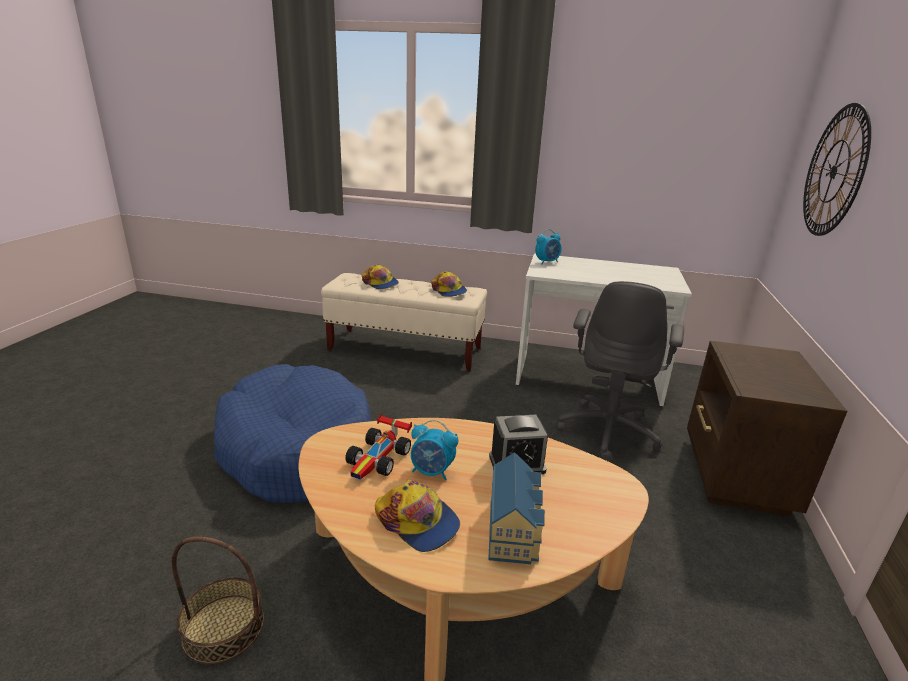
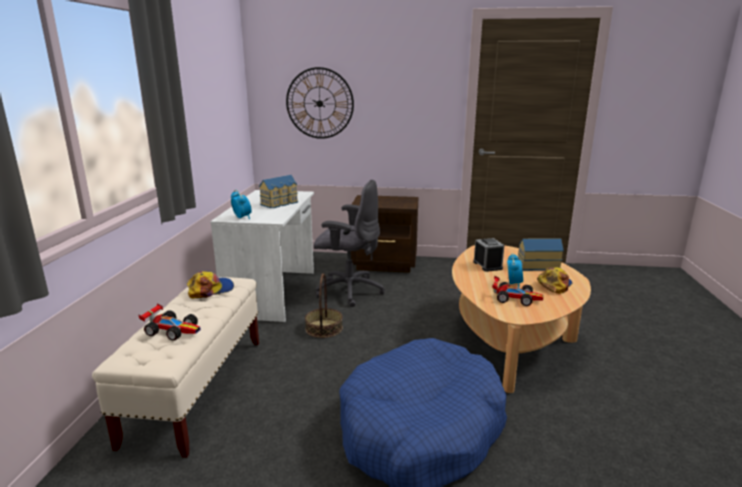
camera: 95 degrees left, 5 degrees down
basket [172,536,264,664] -> basket moved to [305,273,343,338]
cap [361,264,399,289] -> toy car [139,303,201,341]
none -> toy house [259,175,298,208]

